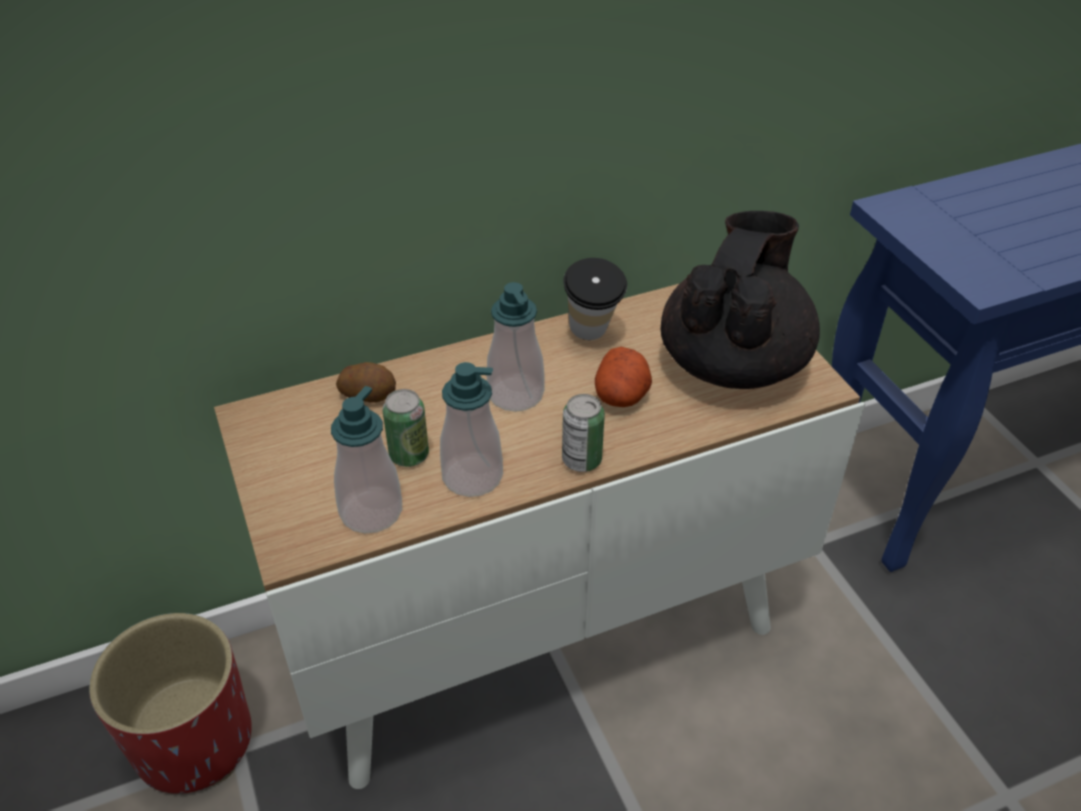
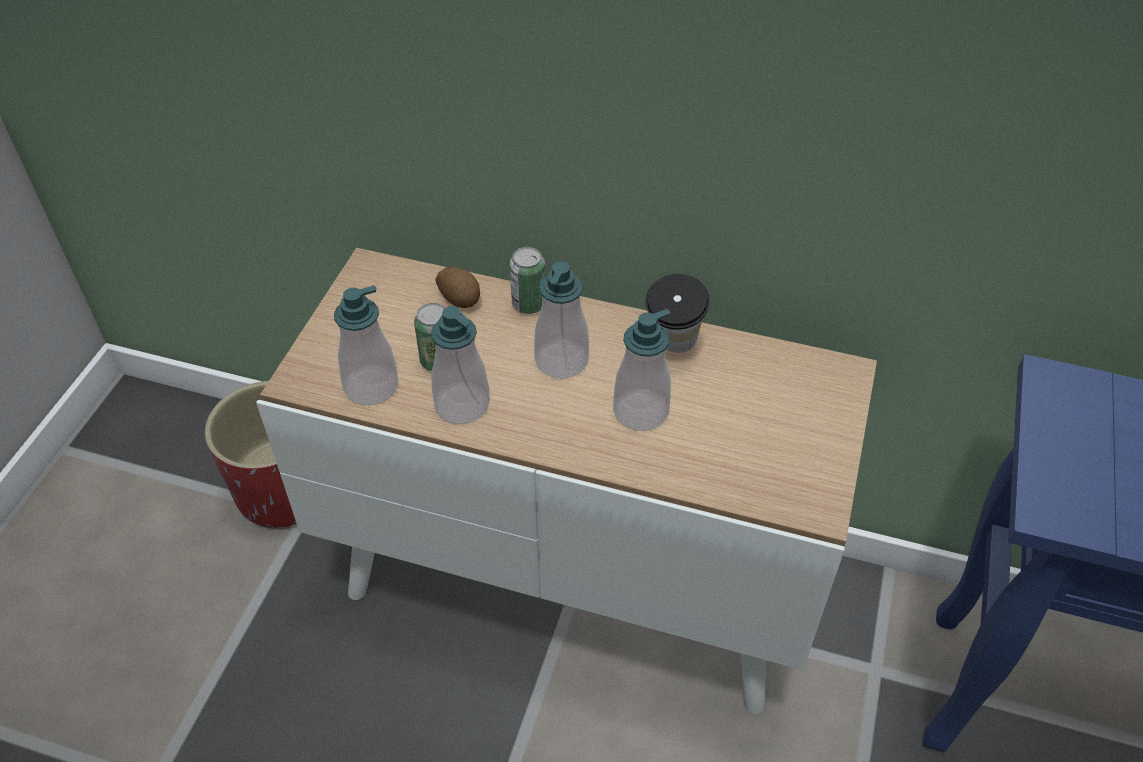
camera: 40 degrees right, 5 degrees up
can [562,394,605,472] -> can moved to [510,247,545,314]
potato [595,347,652,407] -> soap dispenser [613,309,671,431]
black teapot [661,211,820,389] -> none

